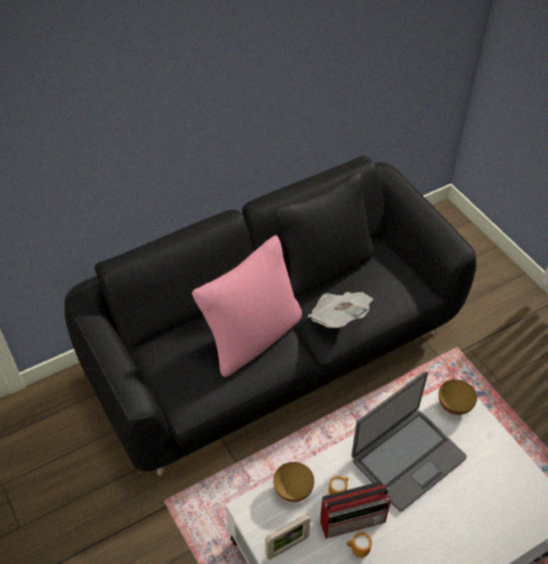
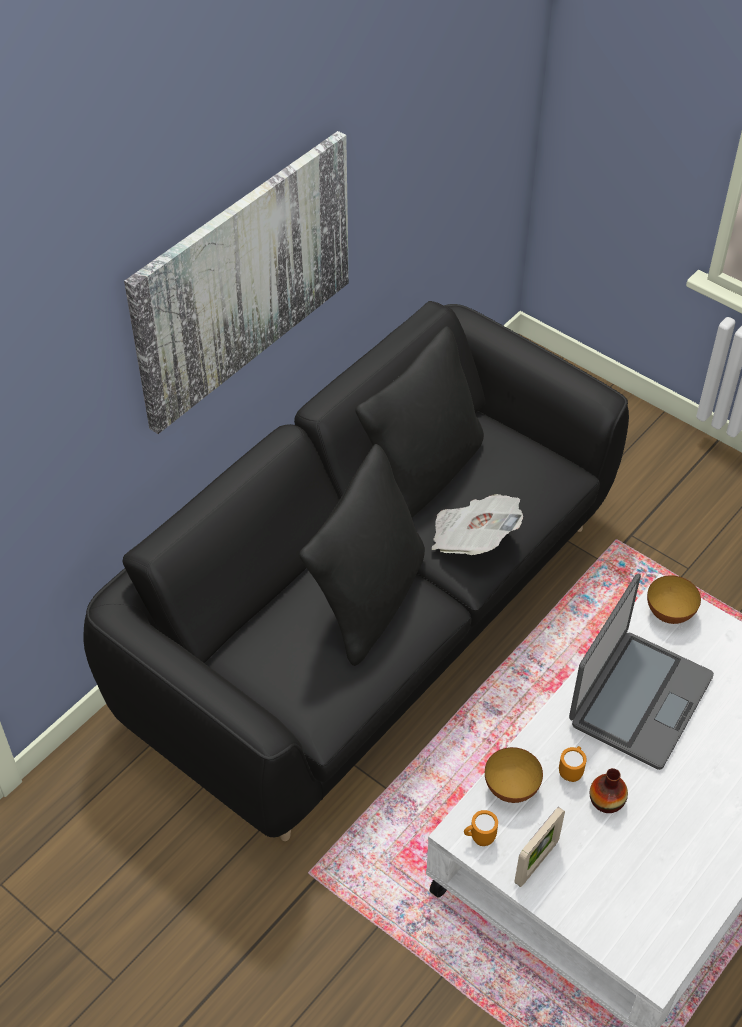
camera: 20 degrees left, 0 degrees up
pink pillow [192,235,302,377] -> black pillow [299,444,425,666]
radio [320,481,391,539] -> vase [590,768,628,813]
orange mug [346,532,372,558] -> orange mug moved to [464,810,498,846]
none -> picture [124,131,349,434]

